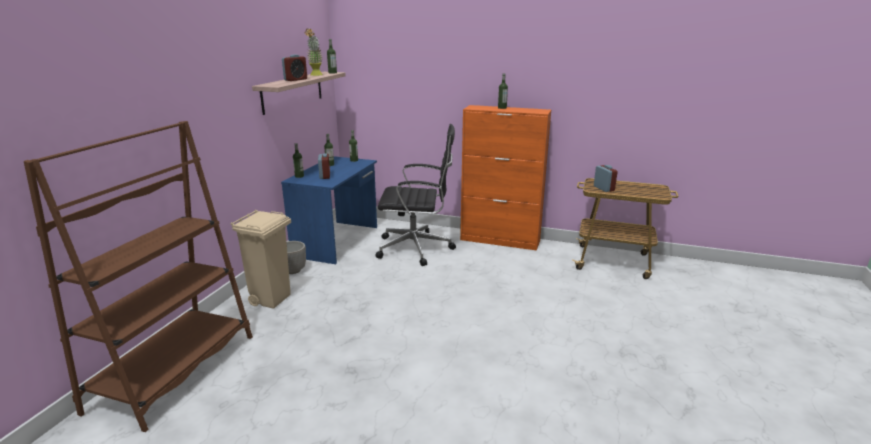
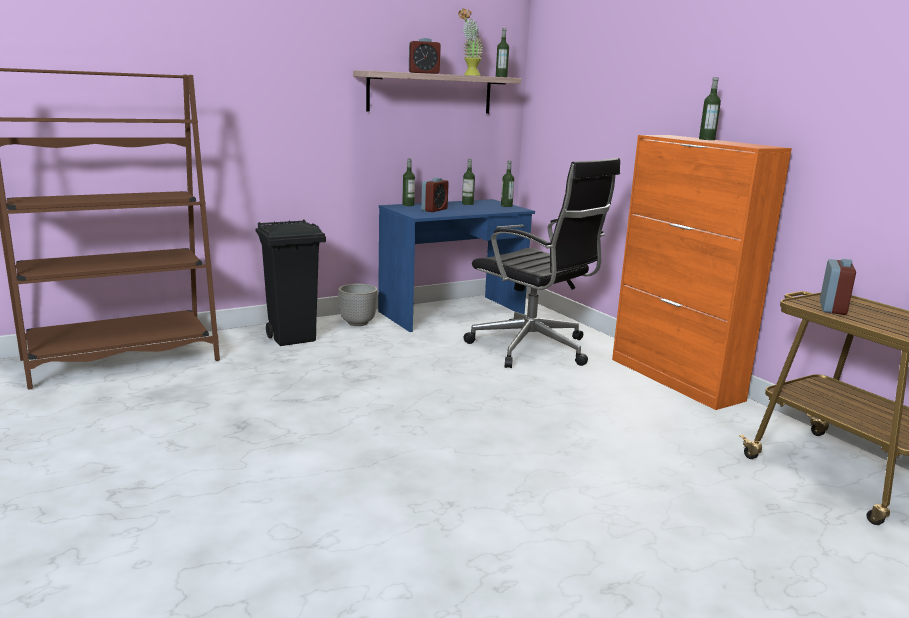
camera: 40 degrees right, 5 degrees down
beige trash can [231,210,291,309] -> black trash can [256,219,326,346]

